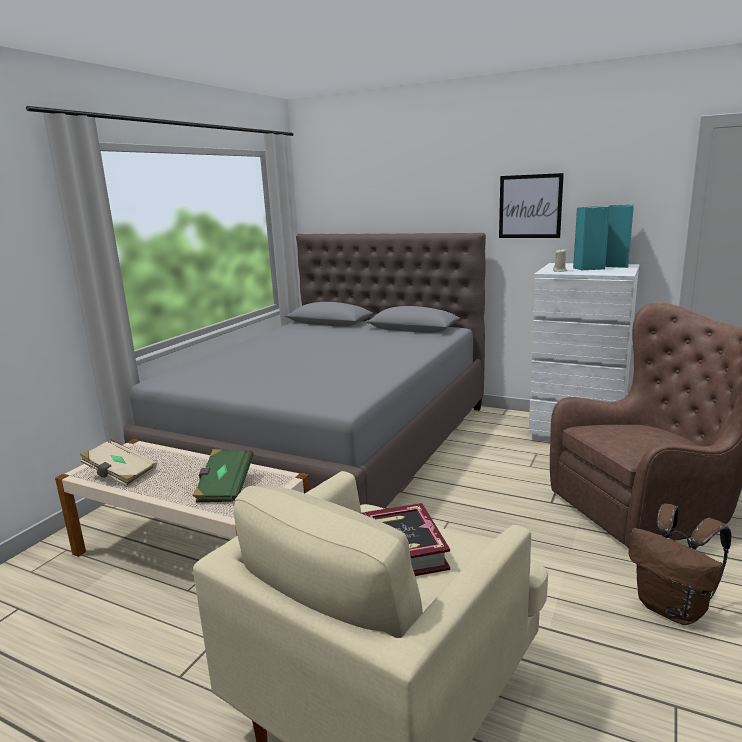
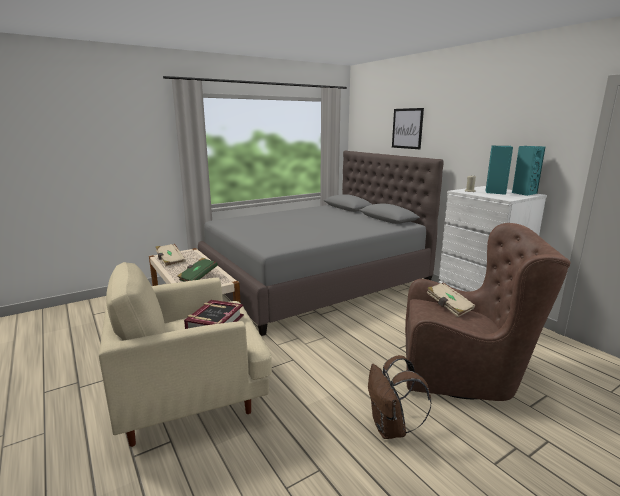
camera: 30 degrees right, 0 degrees up
picture [499,173,564,238] -> picture moved to [392,108,424,149]
none -> beige book [426,282,475,317]

